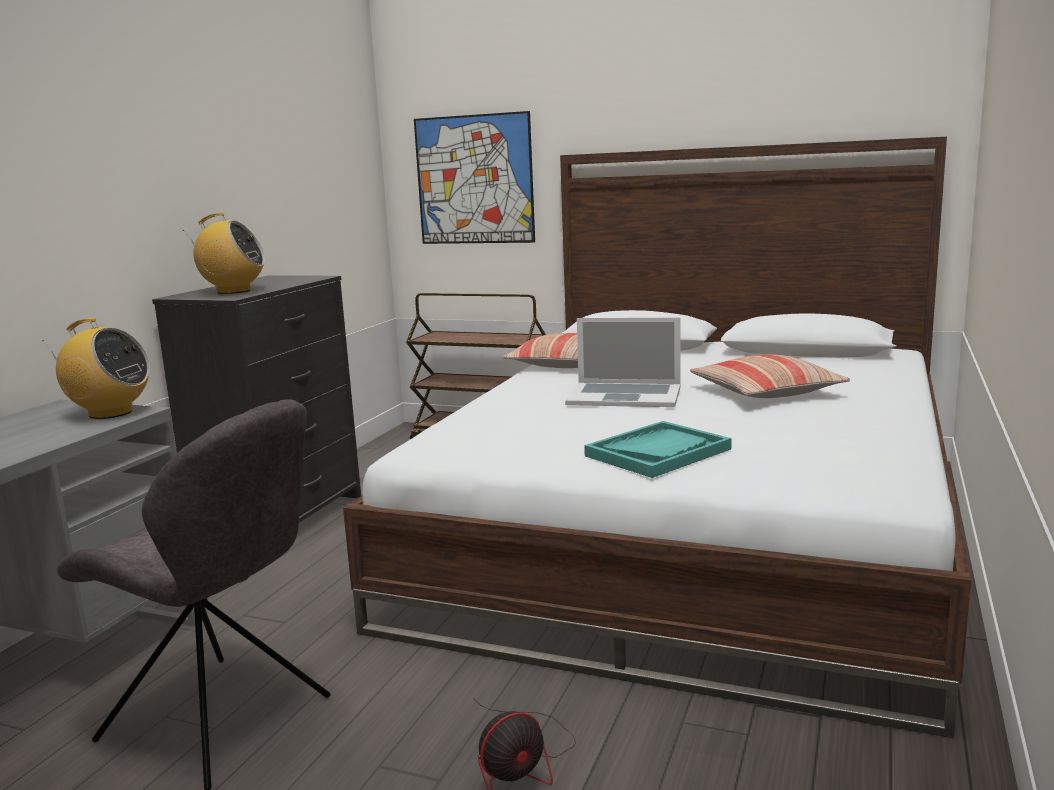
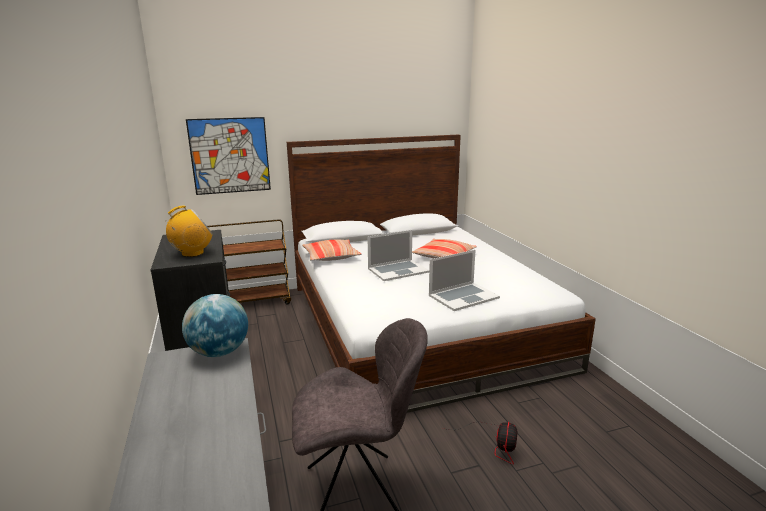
camera: 40 degrees left, 5 degrees up
radio [43,318,150,419] -> globe [182,294,248,357]
turquoise tray [584,421,731,478] -> laptop [429,250,500,311]

